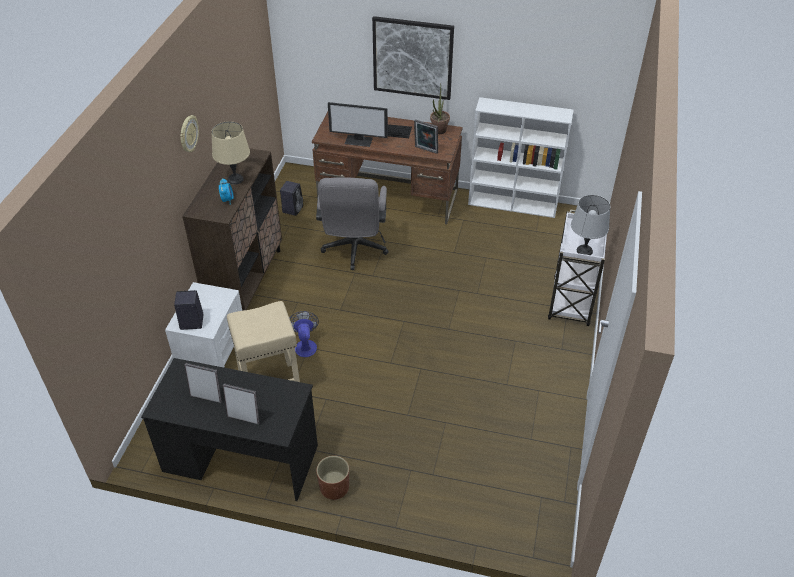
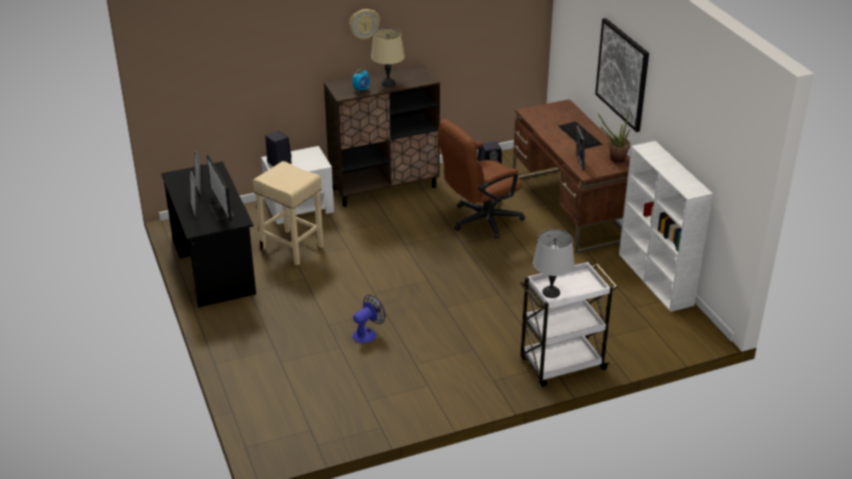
camera: 55 degrees right, 10 degrees down
fan [290,311,319,357] -> fan moved to [352,295,385,343]
grey office chair [316,177,389,270] -> brown office chair [438,119,525,239]
brown planter [316,456,349,500] -> none
monitor [328,102,388,147] -> monitor moved to [207,155,235,221]

